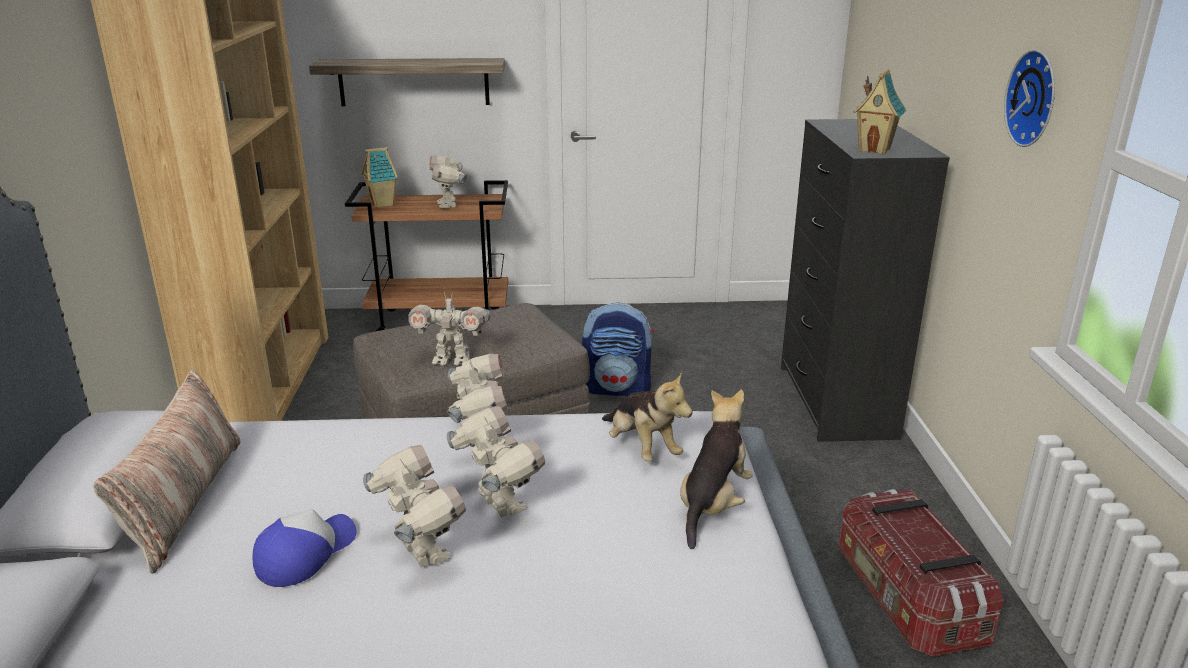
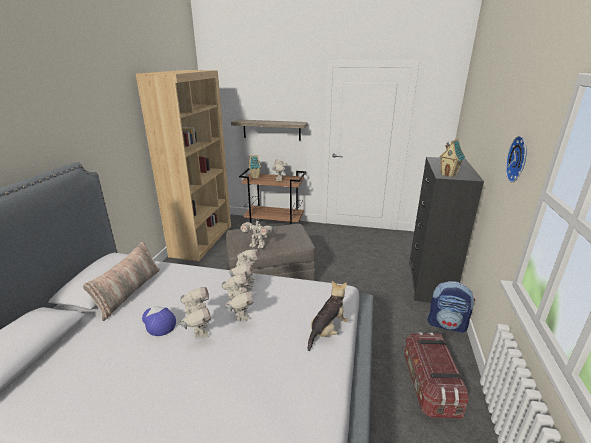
camera: 15 degrees right, 0 degrees up
cap [252,509,357,587] -> cap turned 90 degrees counterclockwise [142,306,176,336]
backpack [582,302,654,396] -> backpack moved to [428,281,475,333]
plush toy [602,372,693,461] -> none

